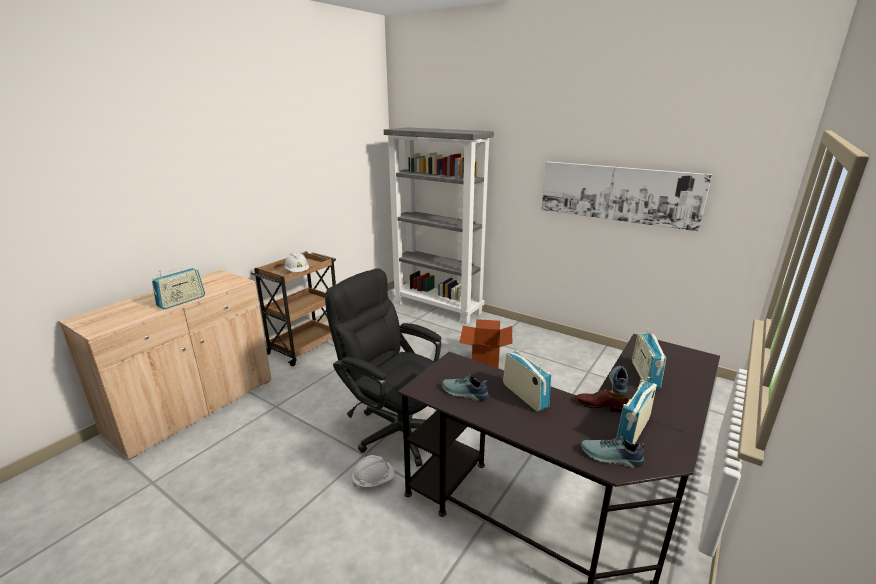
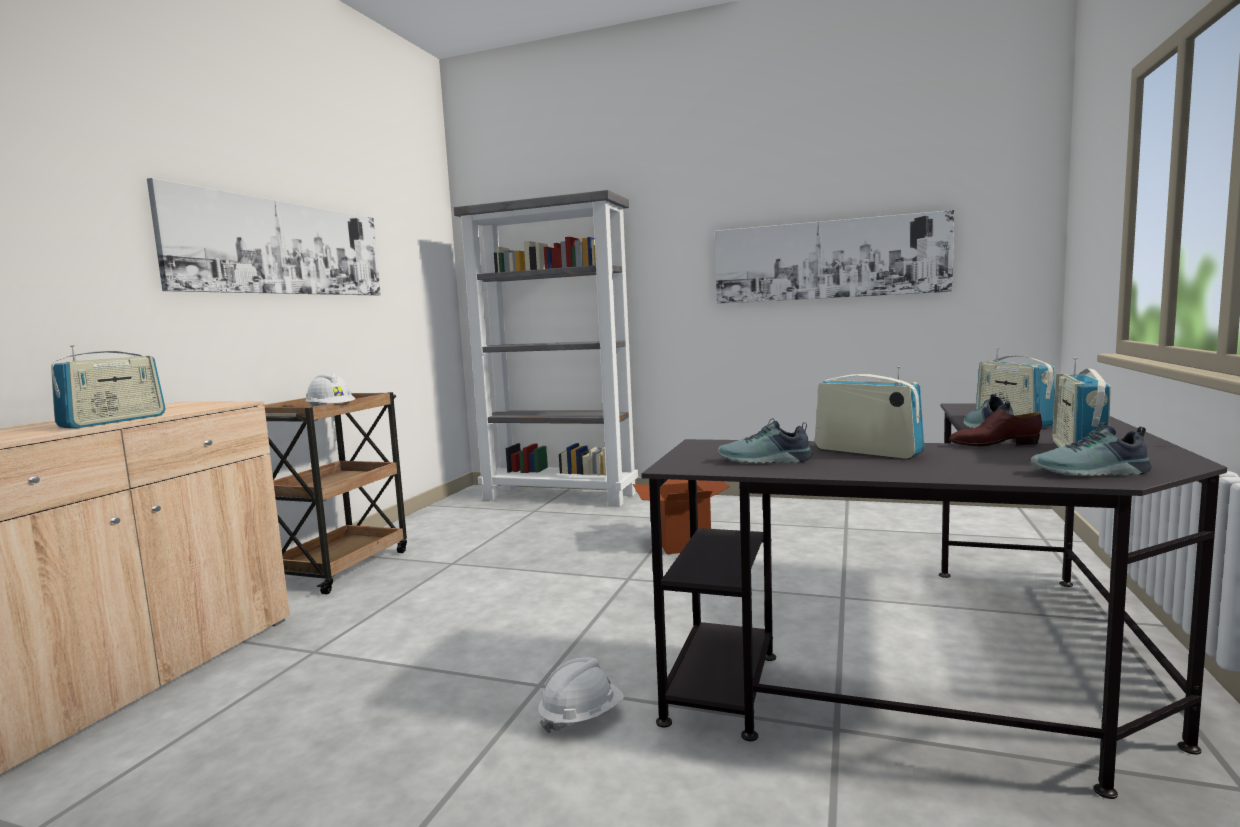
camera: 15 degrees left, 15 degrees down
black office chair [325,268,441,467] -> none
none -> picture [147,178,381,296]

